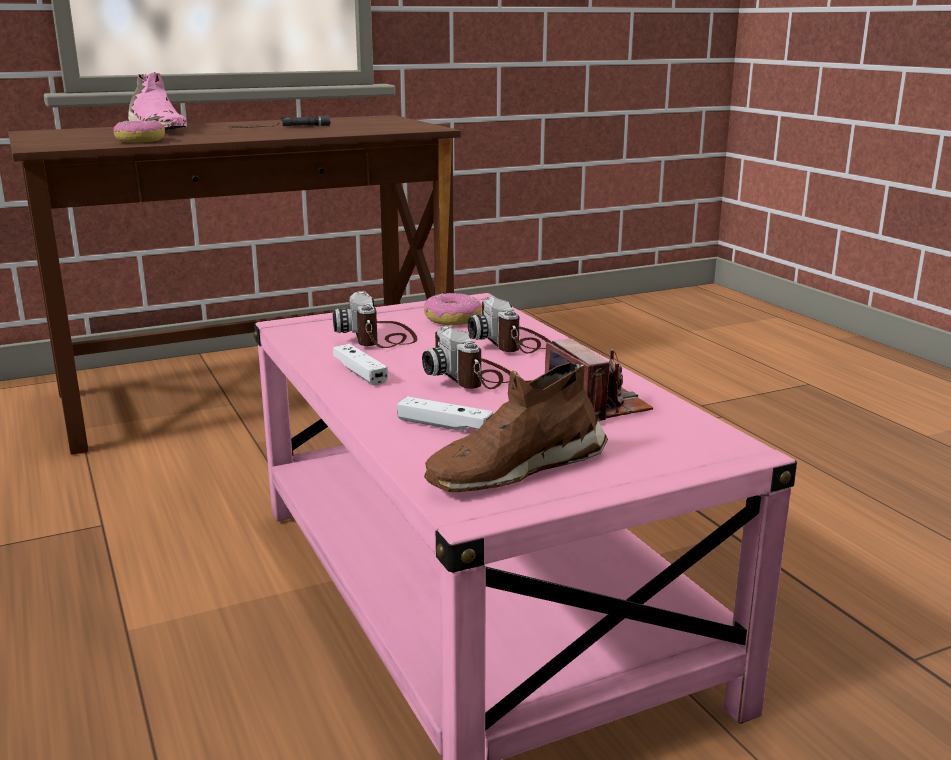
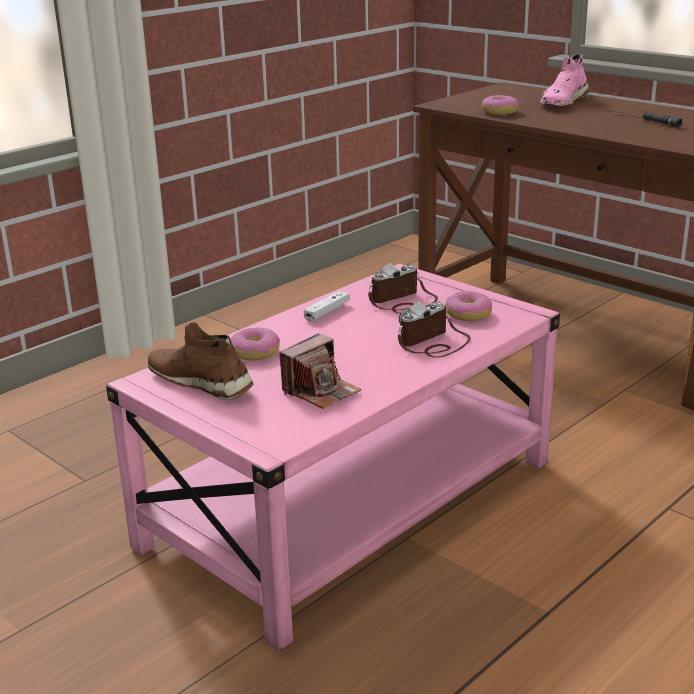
camera: 70 degrees right, 5 degrees up
white game controller [397,397,493,432] -> donut [231,327,280,360]
camera [422,326,511,389] -> none

